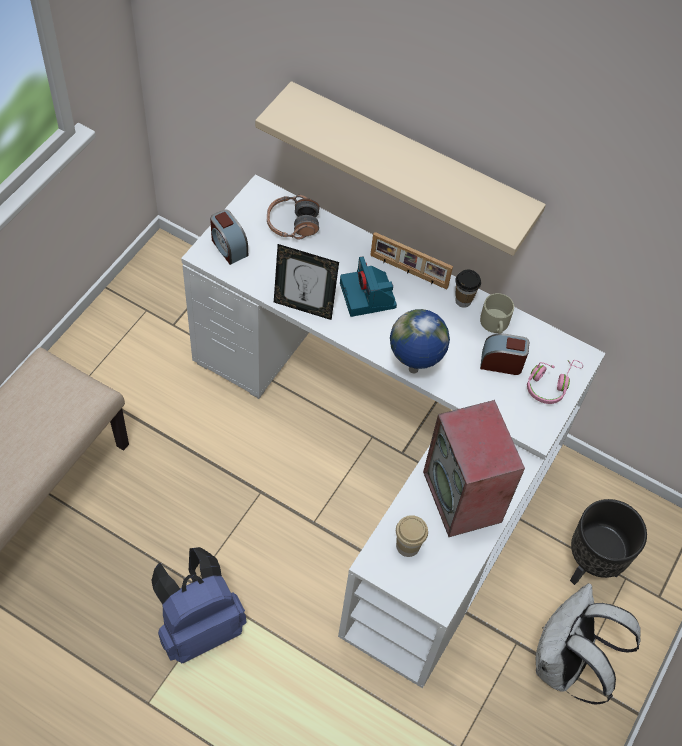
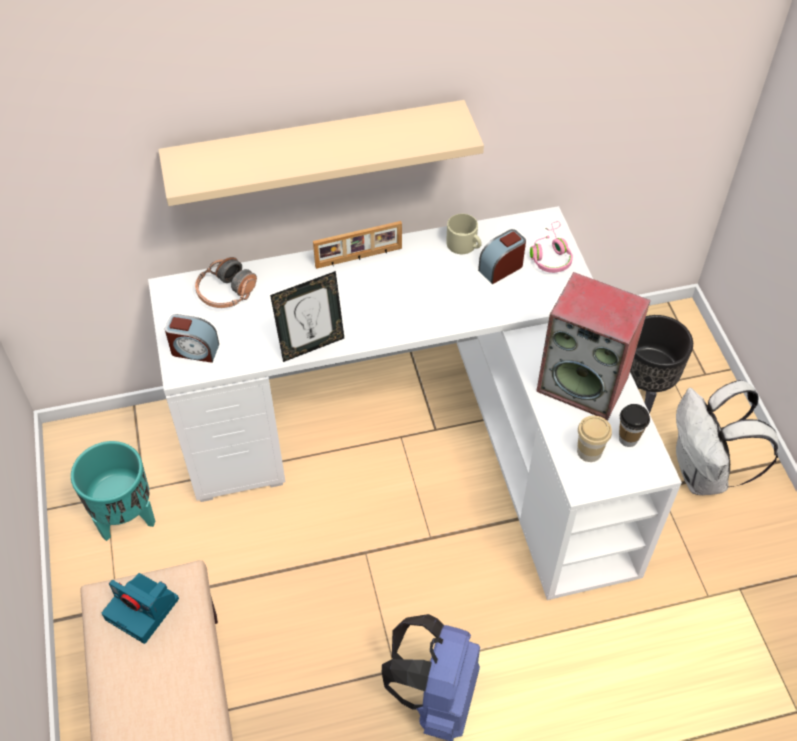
camera: 40 degrees left, 5 degrees down
camera [340,256,397,317] -> camera moved to [102,573,179,644]
globe [390,309,450,373] -> none
cup [455,270,481,308] -> cup moved to [619,404,650,447]
none -> turquoise planter [71,441,155,541]

